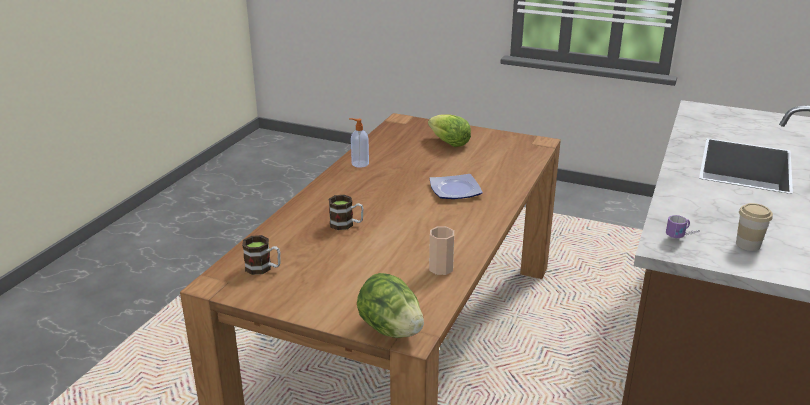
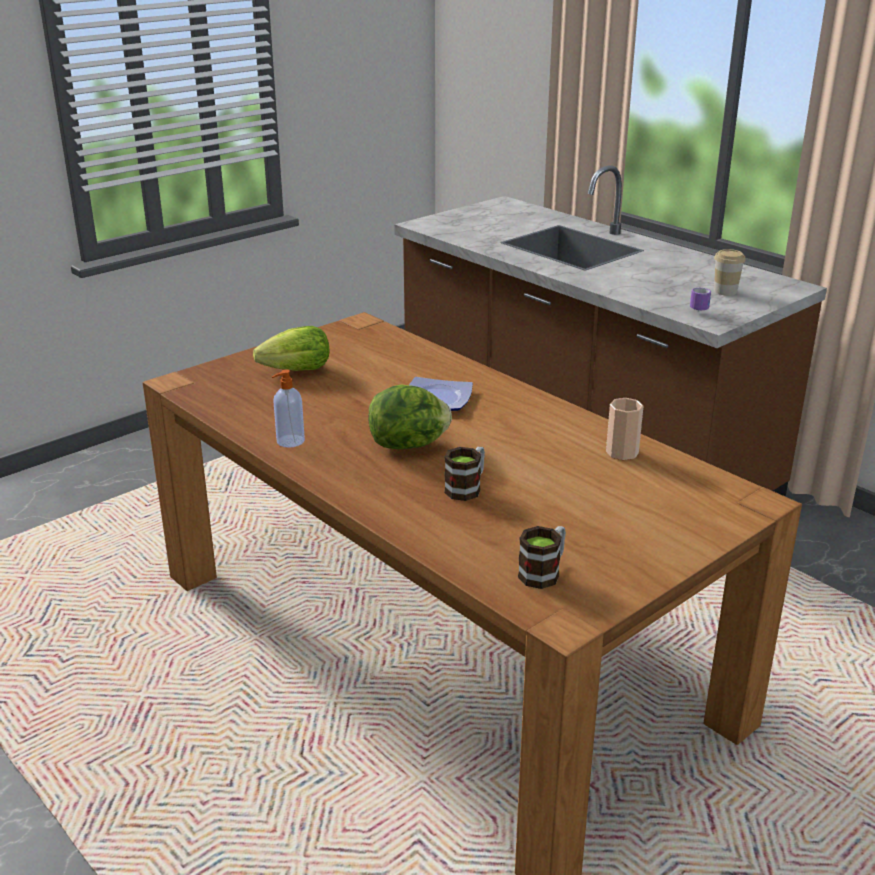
camera: 65 degrees left, 0 degrees up
lettuce [357,273,424,338] -> lettuce moved to [368,385,452,449]

